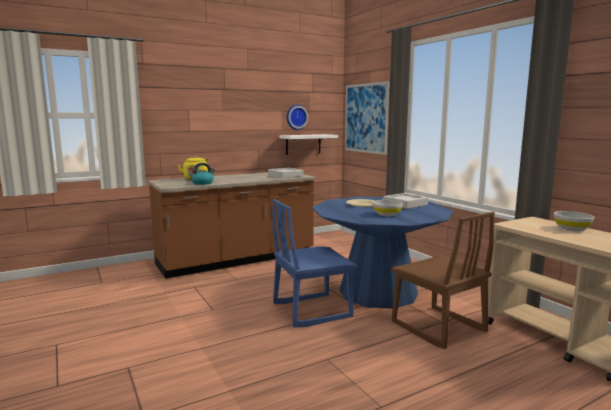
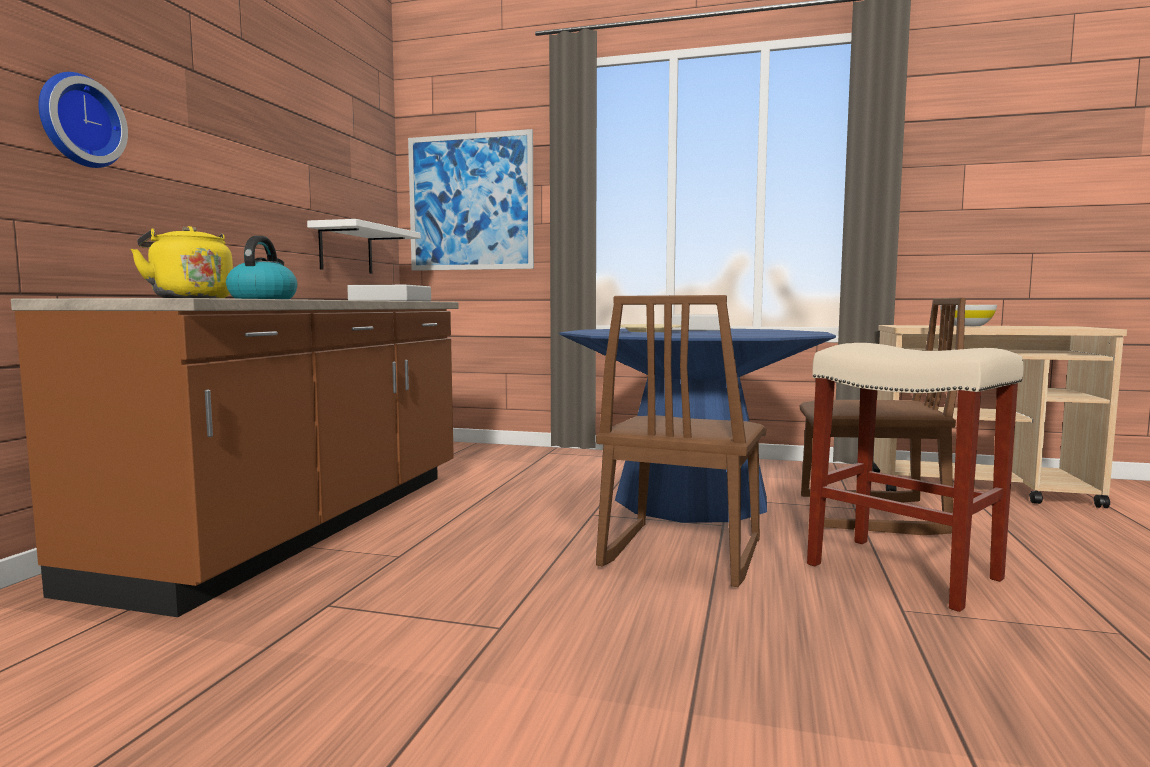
camera: 45 degrees left, 5 degrees down
blue chair [272,199,358,327] -> brown chair [596,295,766,587]
wall clock [287,105,308,130] -> wall clock moved to [38,72,128,168]
white bowl [372,200,403,216] -> none
none -> beige stool [807,343,1024,612]

